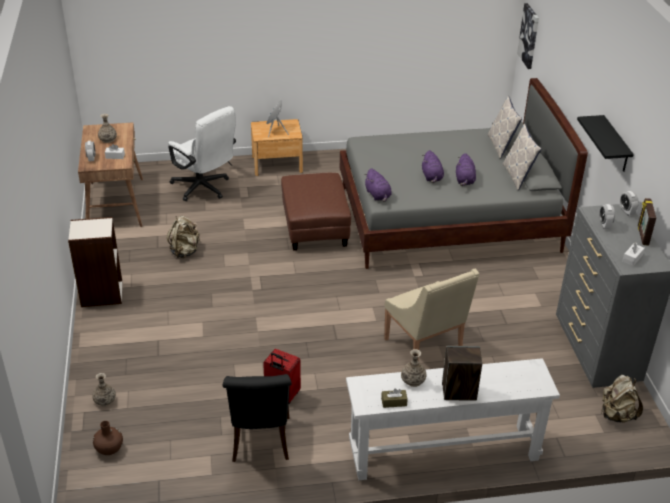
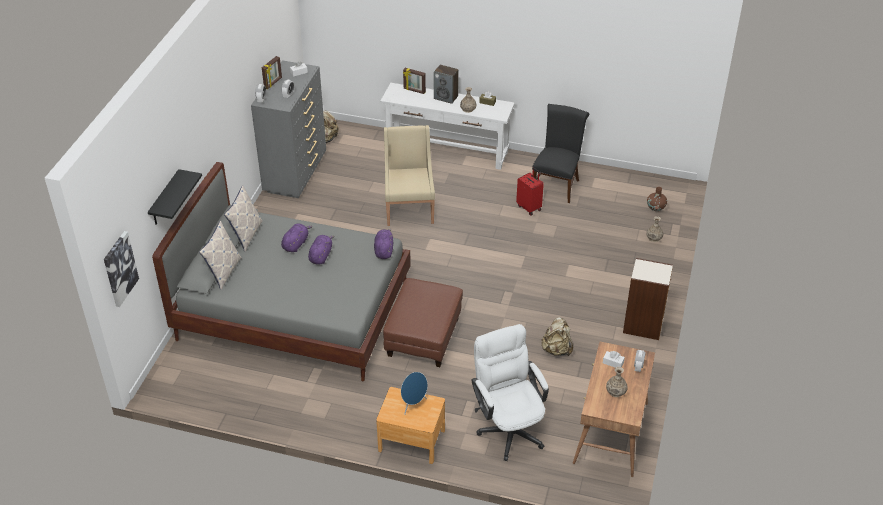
camera: 155 degrees left, 5 degrees up
black shelf [577,115,634,172] -> black shelf moved to [148,169,202,225]
none -> picture frame [403,68,426,94]

